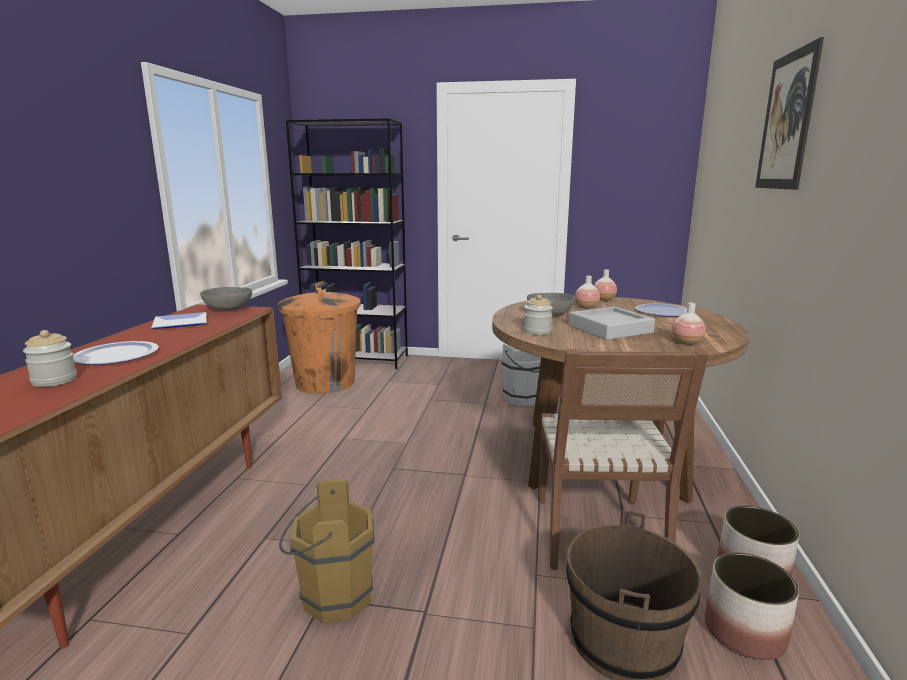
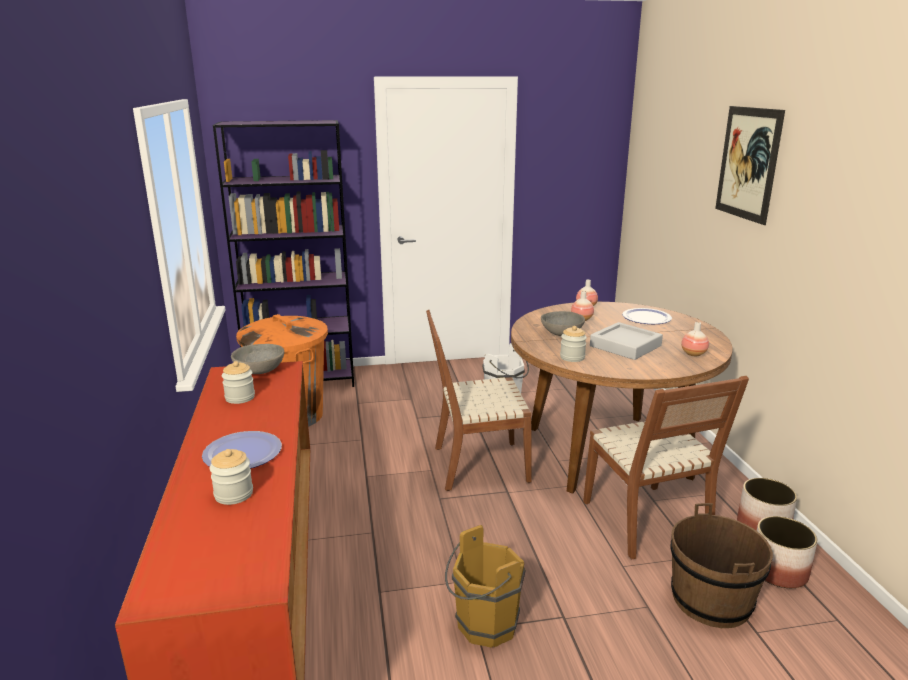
camera: 20 degrees left, 5 degrees up
plate [151,312,206,329] -> jar [222,361,255,404]
none -> chair [426,310,532,491]

